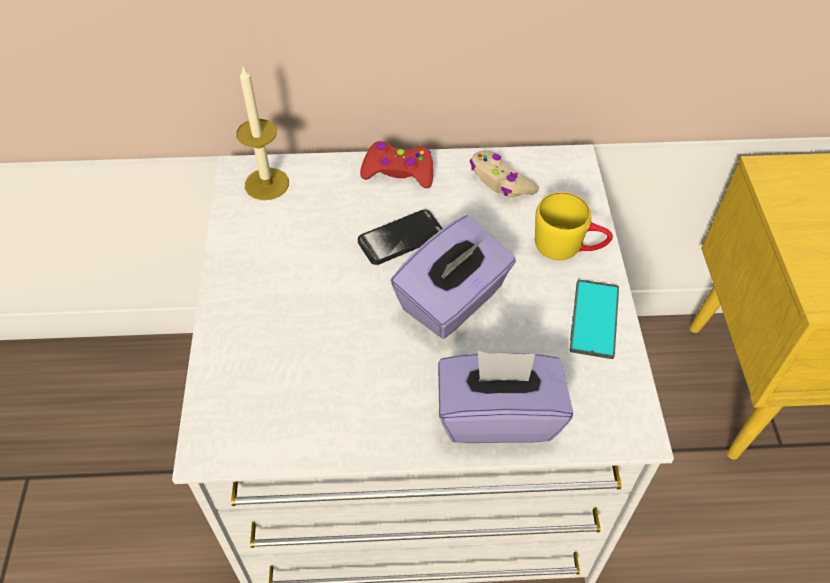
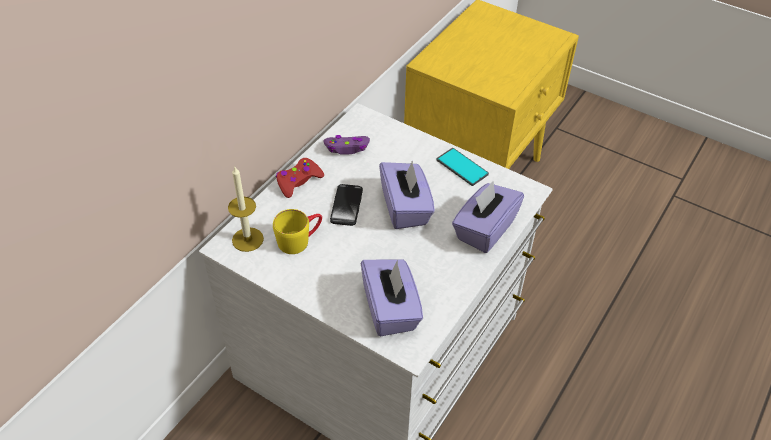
camera: 55 degrees left, 5 degrees down
beige game controller [470,150,539,198] -> purple game controller [323,135,370,155]
yellow mug [535,192,613,260] -> yellow mug moved to [273,209,322,254]
none -> purple tissue box [361,260,423,337]

